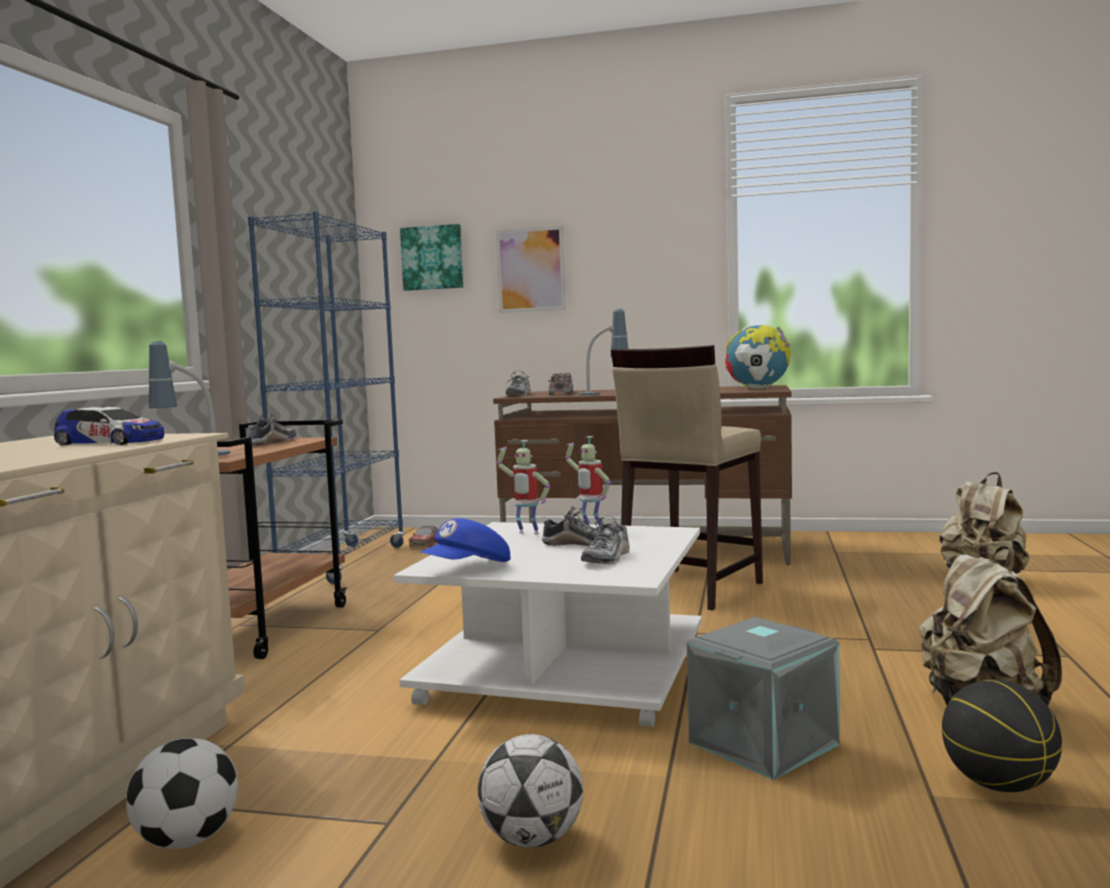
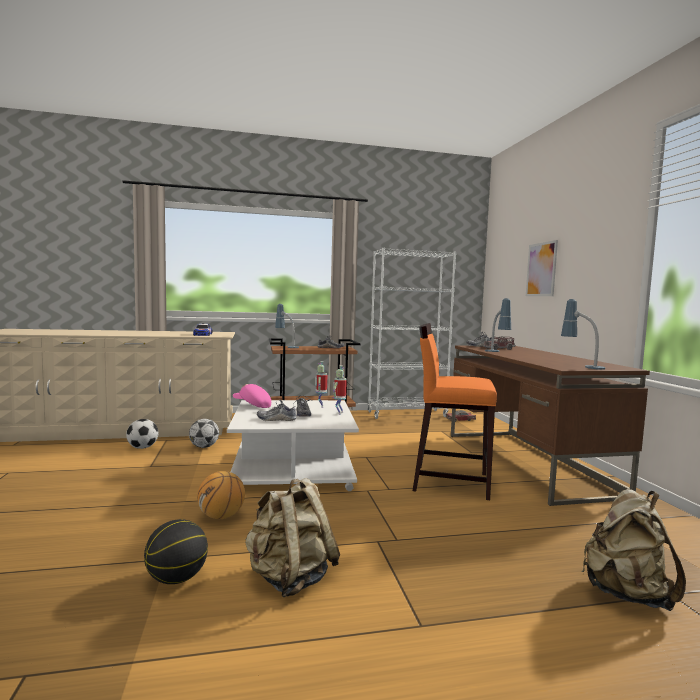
camera: 65 degrees right, 0 degrees up
blue bookcase [248,211,405,584] -> white bookcase [367,248,456,419]
picture [400,224,463,291] -> none
blue cap [420,518,511,562] -> pink cap [233,384,271,408]
football [478,734,583,848] -> football moved to [189,419,219,448]
beige stool [611,345,763,611] -> orange stool [413,323,497,500]
grey storage box [687,617,840,780] -> basketball [197,471,245,519]
globe [725,325,791,389] -> table lamp [561,299,605,370]

